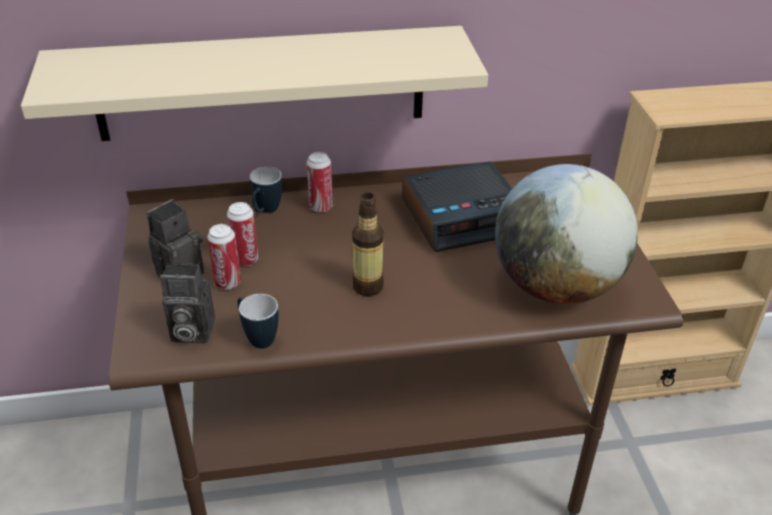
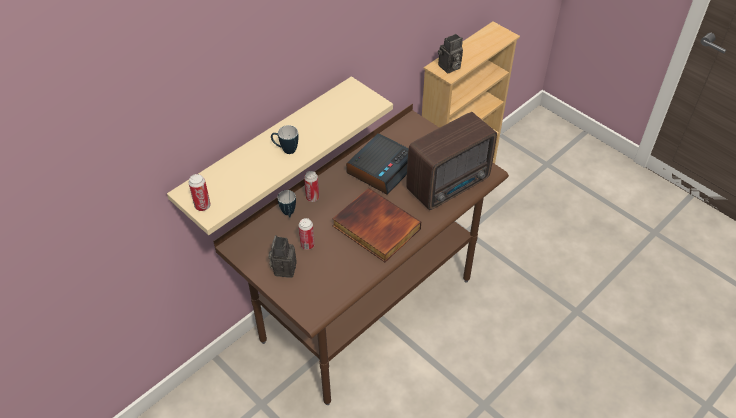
camera: 35 degrees left, 10 degrees up
camera [160,264,215,343] -> camera moved to [438,34,463,73]
can [207,224,241,290] -> can moved to [188,174,211,211]
mug [237,294,279,349] -> mug moved to [271,125,298,154]
bottle [352,193,384,296] -> book [332,188,421,262]
globe [495,164,638,304] -> radio [406,112,497,210]

